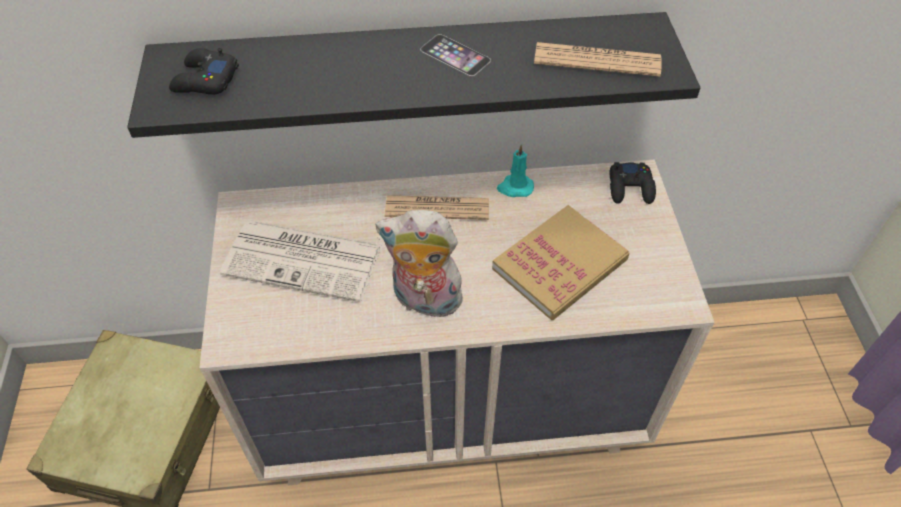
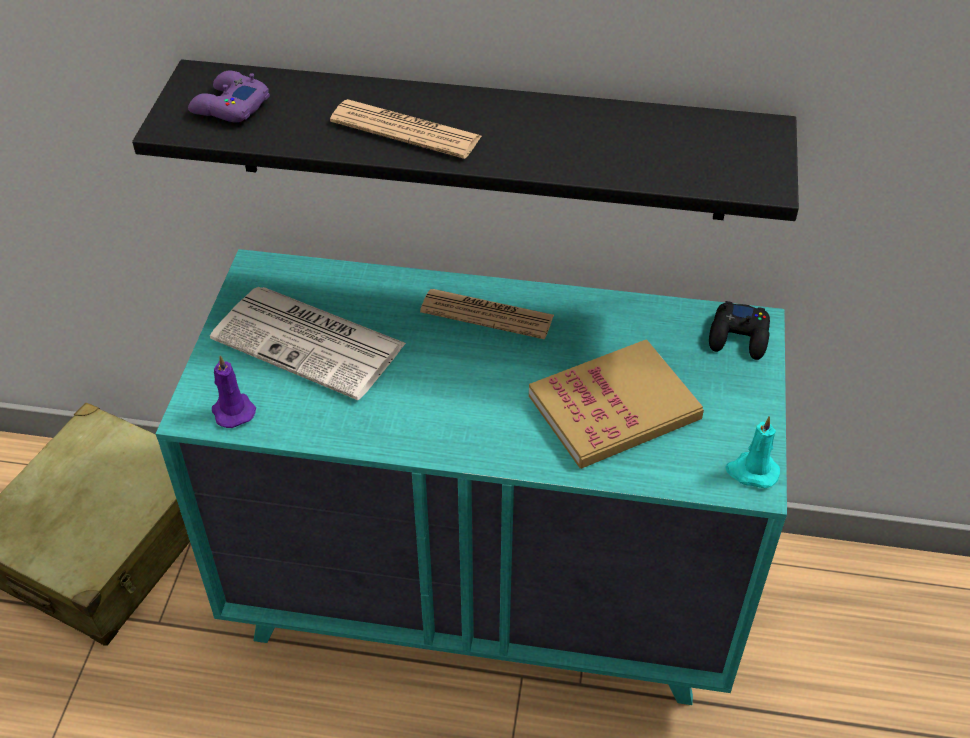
camera: 15 degrees right, 5 degrees down
black game controller [169,48,239,94] -> purple game controller [188,71,270,122]
beige dresser [199,160,715,485] -> turquoise dresser [156,249,787,705]
plush toy [376,210,469,322] -> none
phone [420,34,491,76] -> none
turquoise candle [497,145,534,197] -> turquoise candle moved to [725,416,780,488]
newspaper [534,42,662,76] -> newspaper moved to [330,99,482,159]
none -> purple candle [212,355,256,428]

